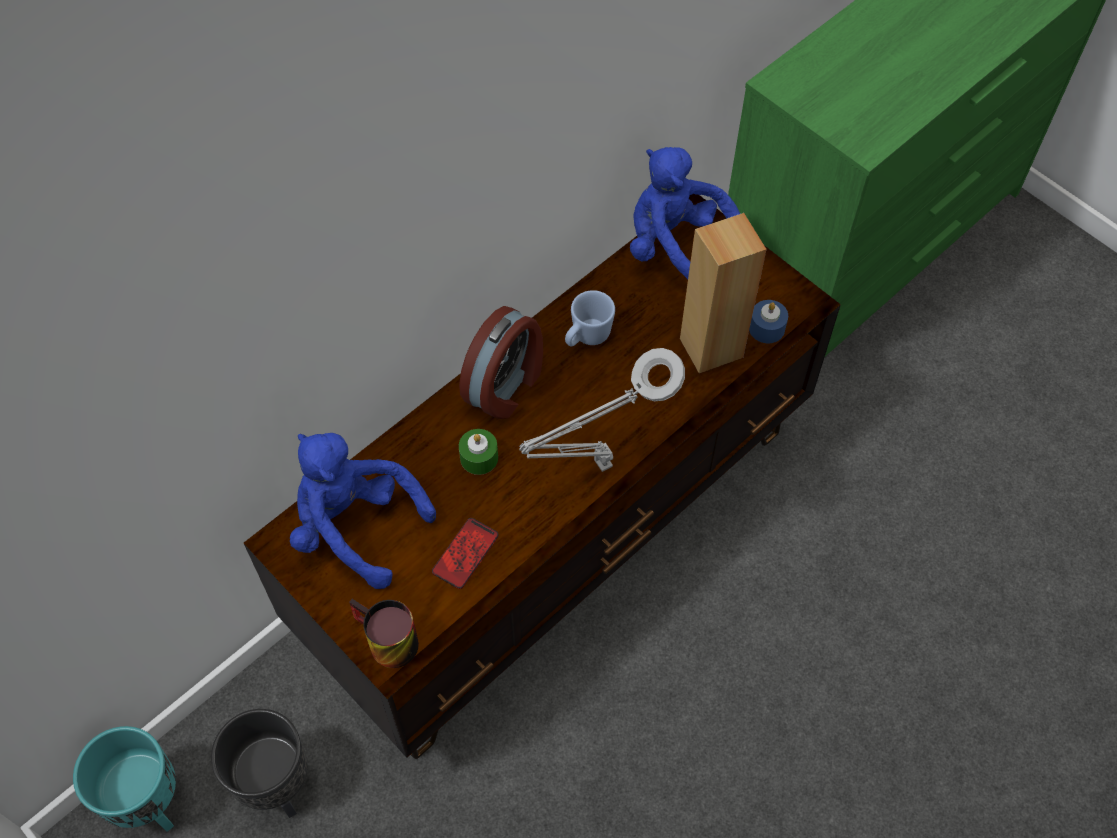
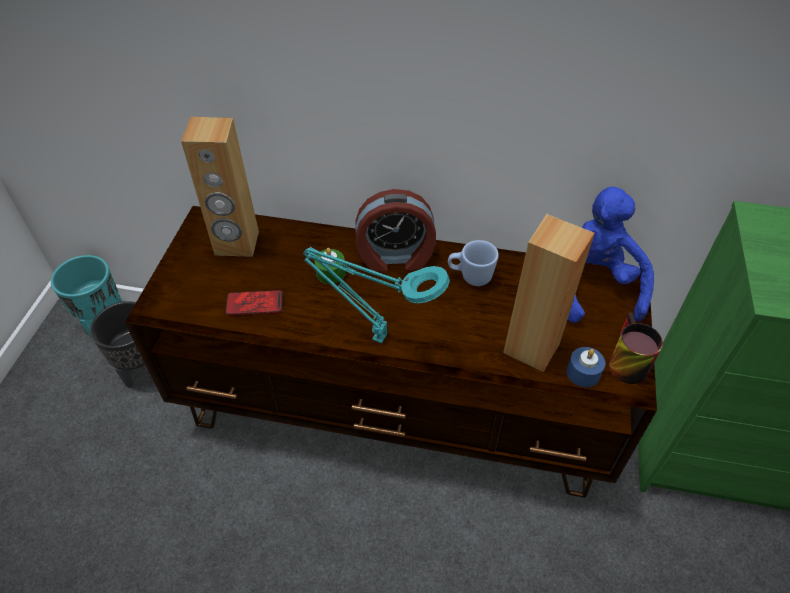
camera: 55 degrees right, 10 degrees down
blue plush toy [290,433,436,589] -> brown speaker [181,117,259,257]
mug [349,599,419,668] -> mug moved to [609,313,663,384]
grey table lamp [519,348,685,472] -> turquoise table lamp [303,247,450,344]

